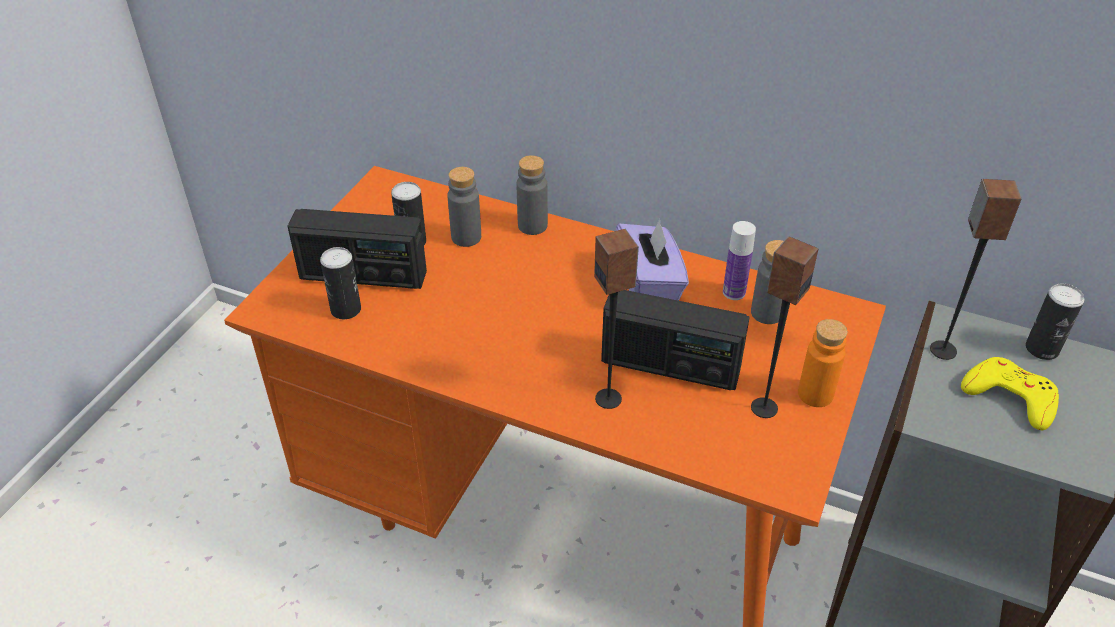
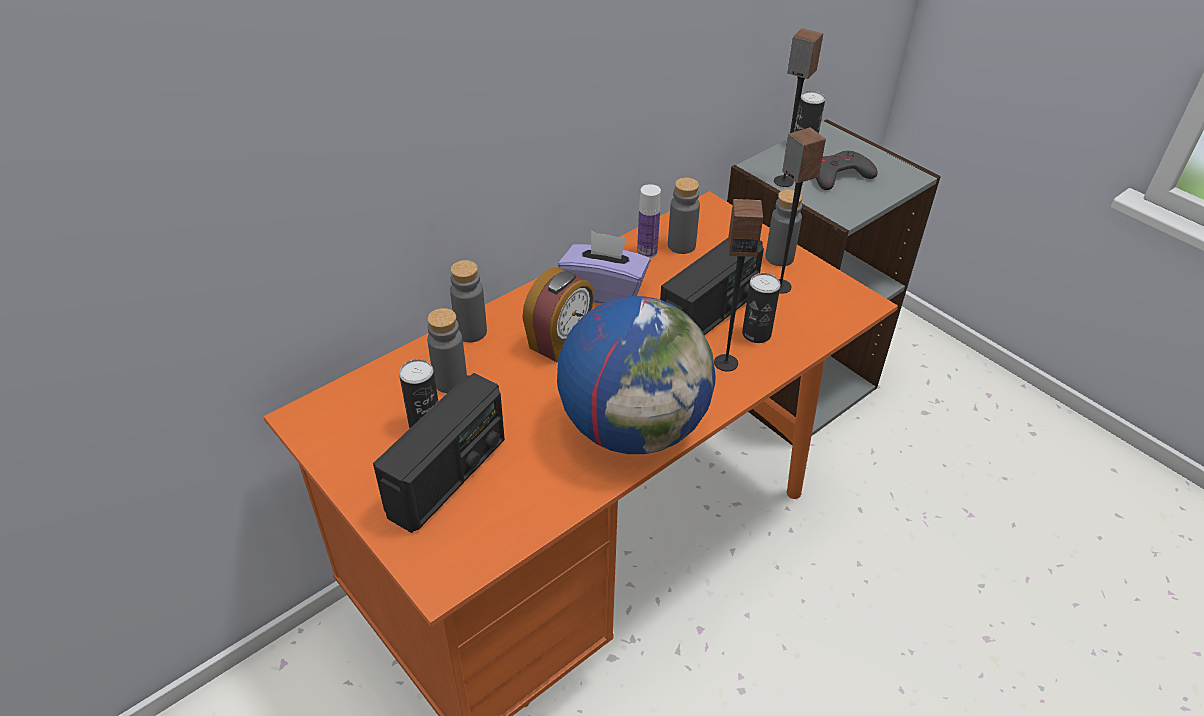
camera: 65 degrees left, 0 degrees up
can [320,247,361,319] -> can moved to [742,273,781,343]
orange bottle [798,319,847,407] -> grey bottle [765,189,803,266]
yellow game controller [961,357,1059,430] -> grey game controller [816,151,878,190]
none -> alarm clock [522,267,594,362]
none -> globe [557,296,716,454]

